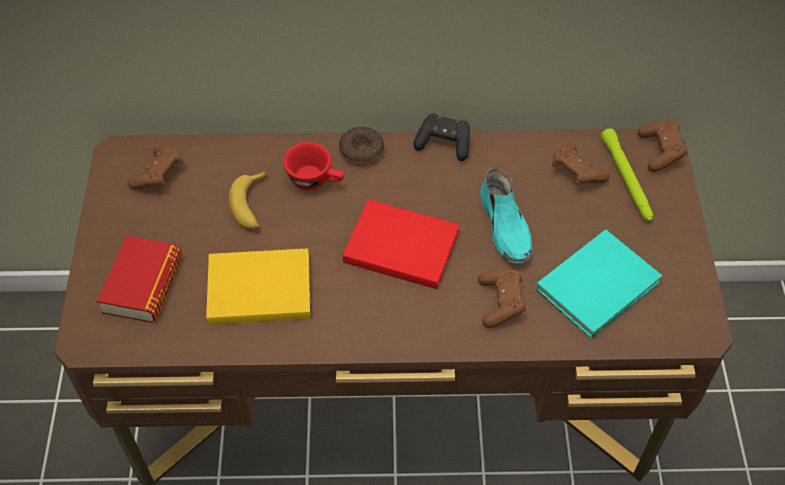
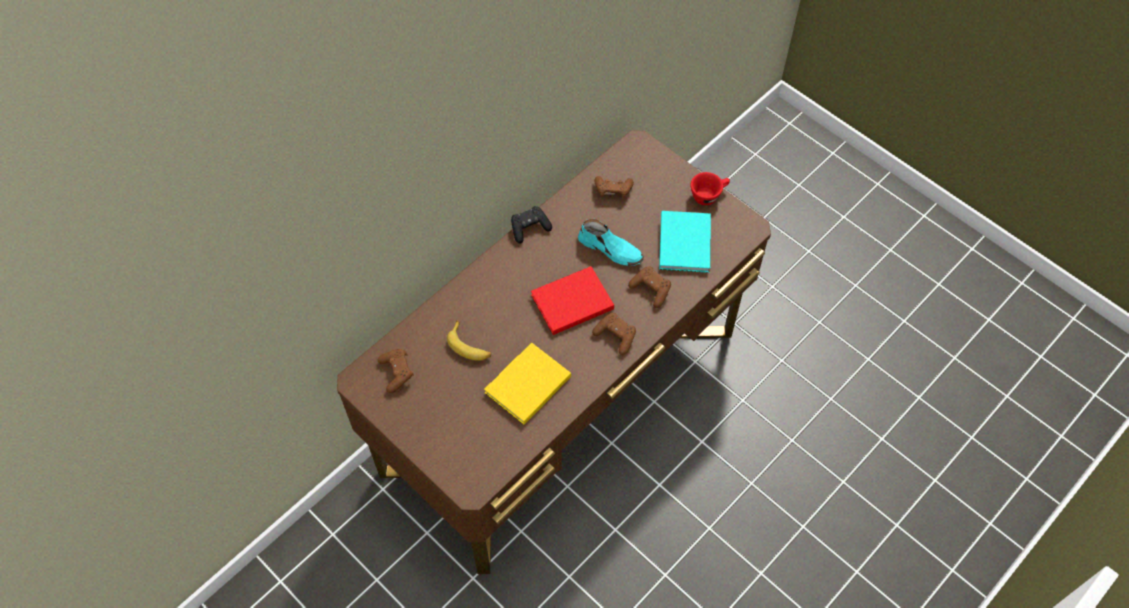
camera: 45 degrees left, 5 degrees up
book [97,236,182,323] -> none
red cup [283,142,345,190] -> red cup moved to [691,172,730,205]
donut [339,126,384,165] -> none
green flashlight [601,128,653,221] -> none
brown game controller [638,120,688,172] -> brown game controller moved to [592,313,636,355]

